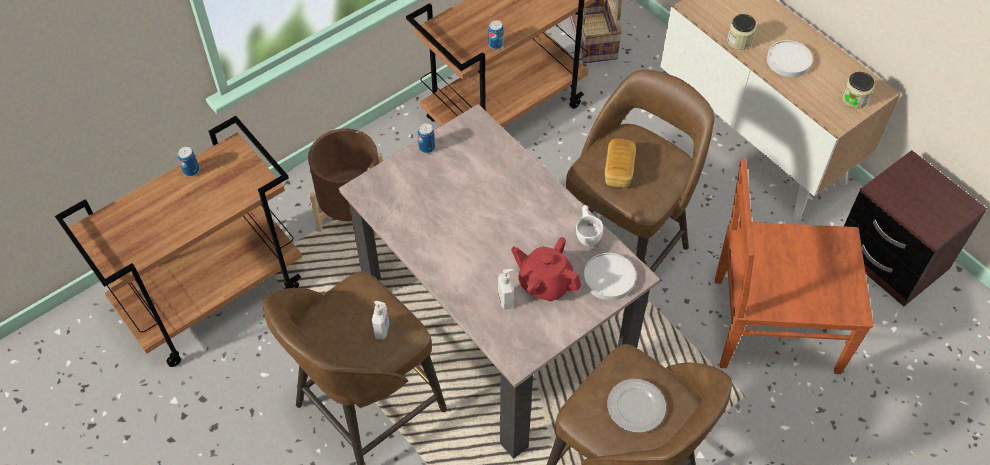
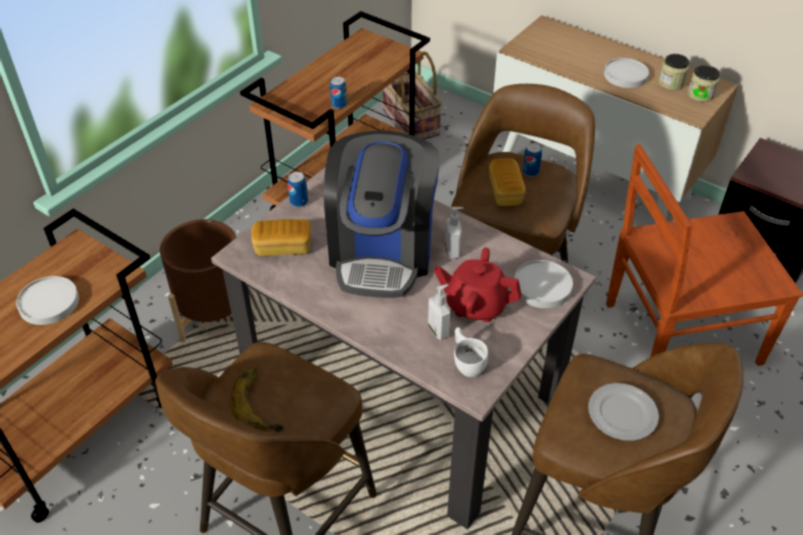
camera: 15 degrees left, 10 degrees down
can [177,147,200,176] -> can moved to [522,143,542,177]
soap dispenser [372,301,389,340] -> soap dispenser moved to [445,207,463,259]
white cup [576,205,603,246] -> white cup moved to [454,327,488,377]
jar [727,14,756,50] -> jar moved to [658,54,689,90]
none -> white plate [16,276,79,325]
none -> banana [230,368,284,432]
none -> bread [252,219,311,256]
none -> coffee machine [324,131,440,298]

